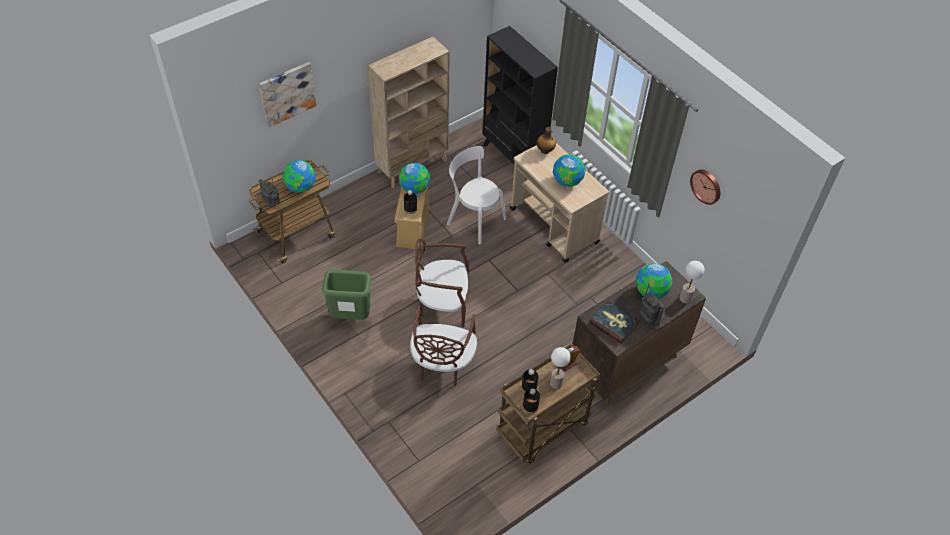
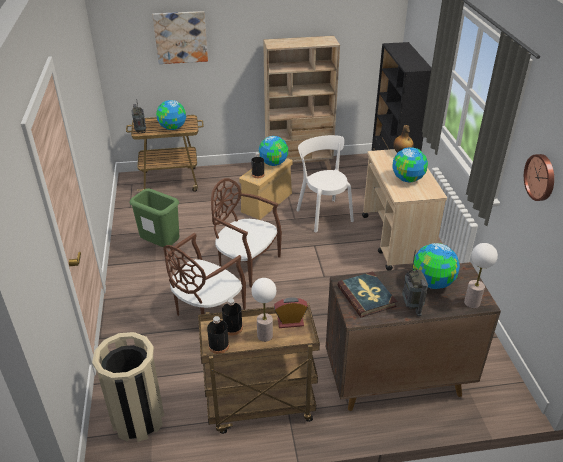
camera: 30 degrees right, 15 degrees down
none -> beige trash can [92,332,164,442]

